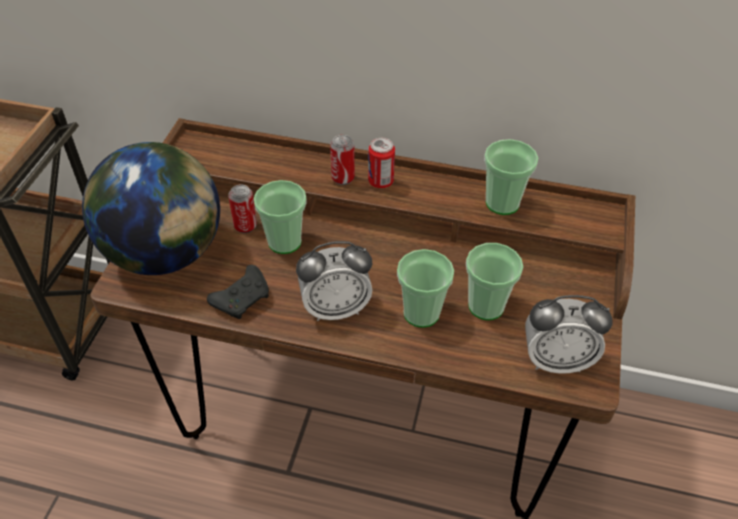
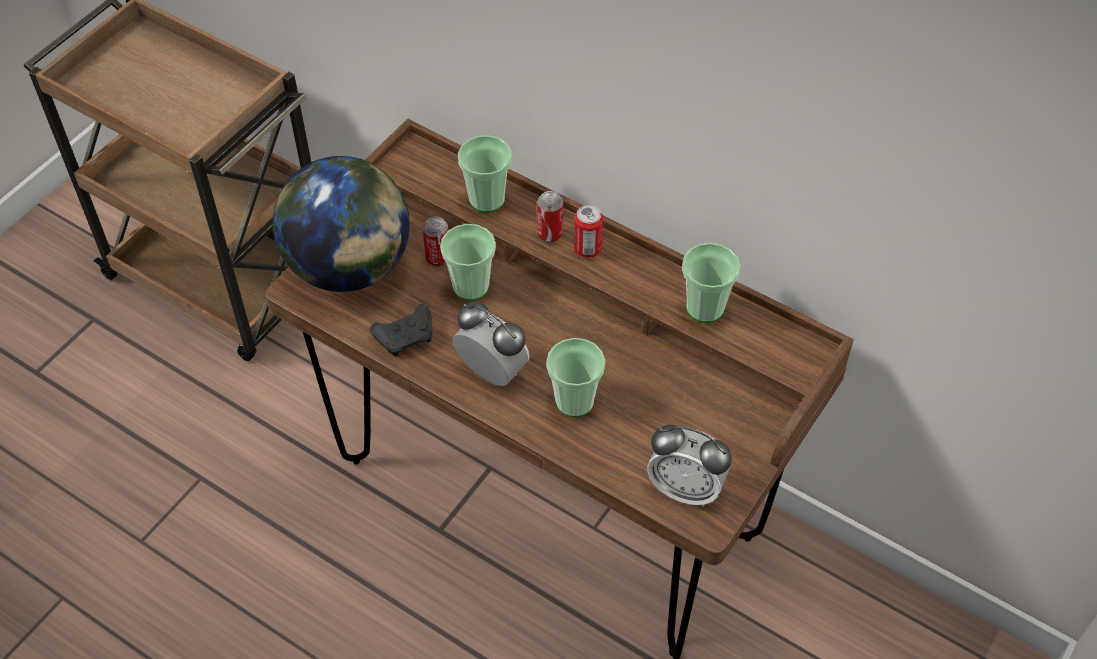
camera: 20 degrees right, 5 degrees up
alarm clock [296,241,372,321] -> alarm clock turned 150 degrees counterclockwise [453,302,530,386]
cup [466,243,523,320] -> cup moved to [458,135,512,213]

